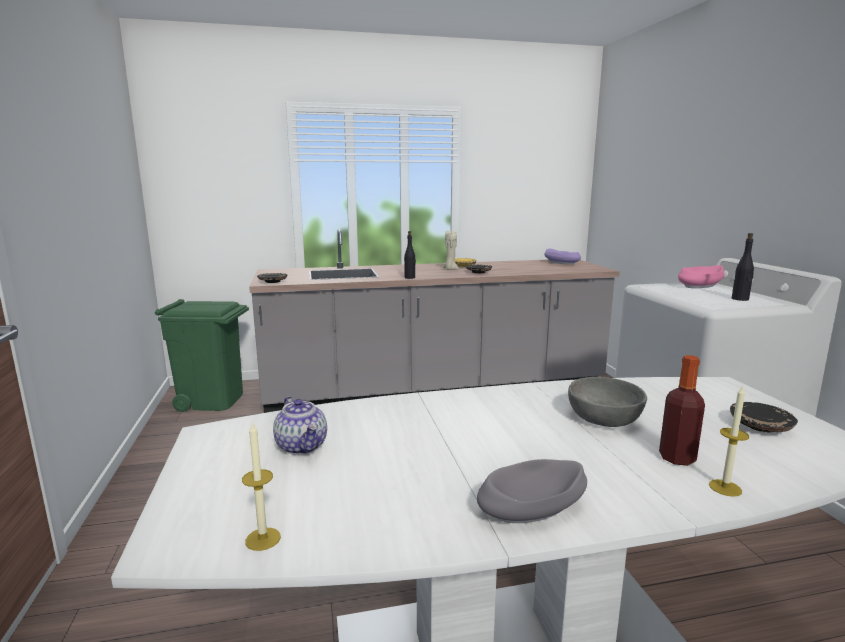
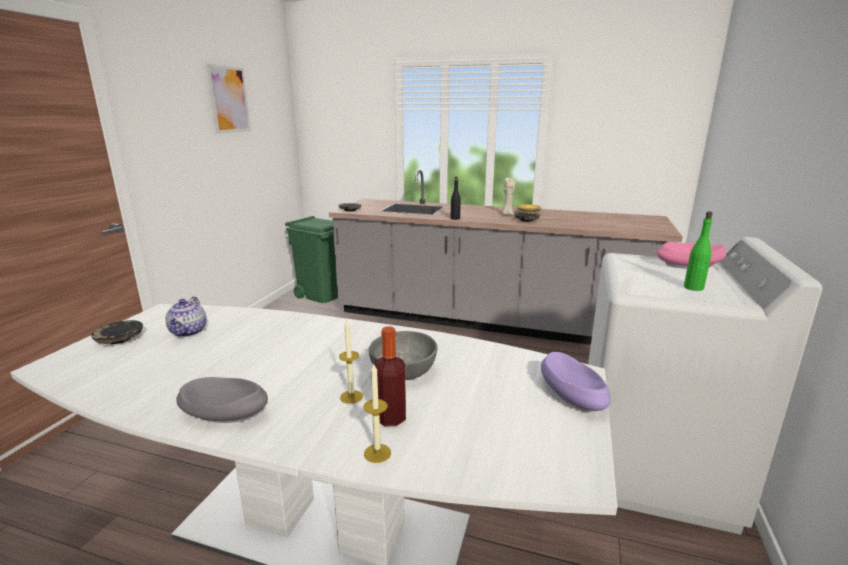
camera: 30 degrees right, 5 degrees up
candle [242,422,281,551] -> candle moved to [339,320,363,404]
purple bowl [544,249,581,265] -> purple bowl moved to [541,352,611,412]
black plate [730,402,798,432] -> black plate moved to [91,320,143,344]
black bottle [732,233,754,301] -> green bottle [684,211,713,291]
none -> picture [206,64,251,133]

